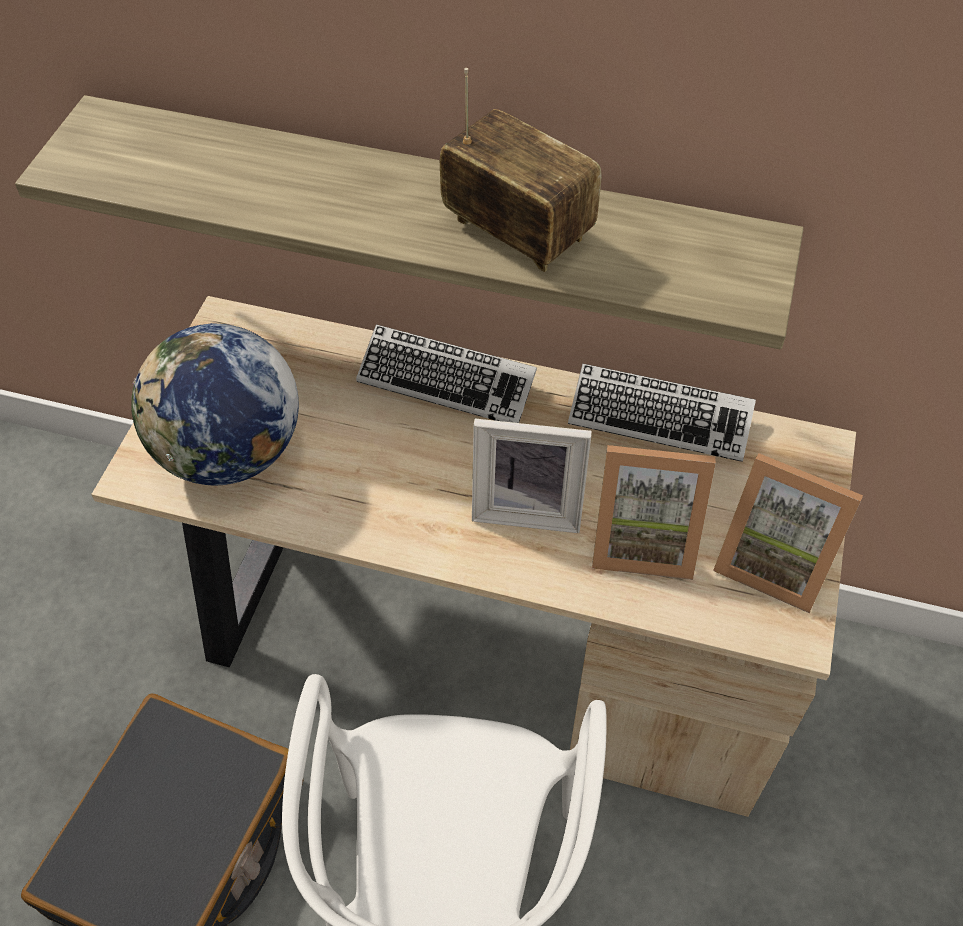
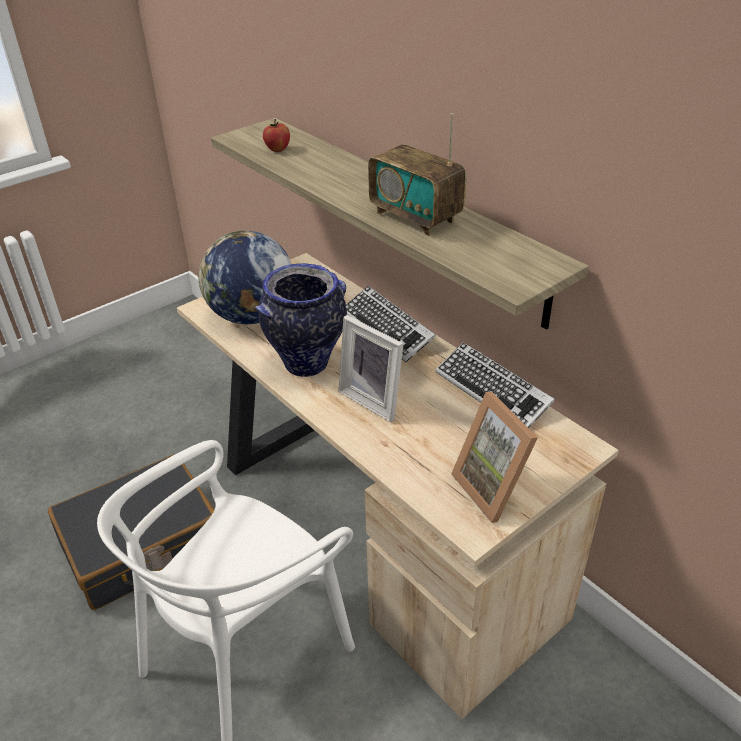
camera: 35 degrees right, 15 degrees down
radio [440,68,602,272] -> radio turned 150 degrees clockwise [368,113,466,236]
picture frame [592,445,716,580] -> none
none -> vase [255,263,347,377]
none -> apple [263,119,290,152]

